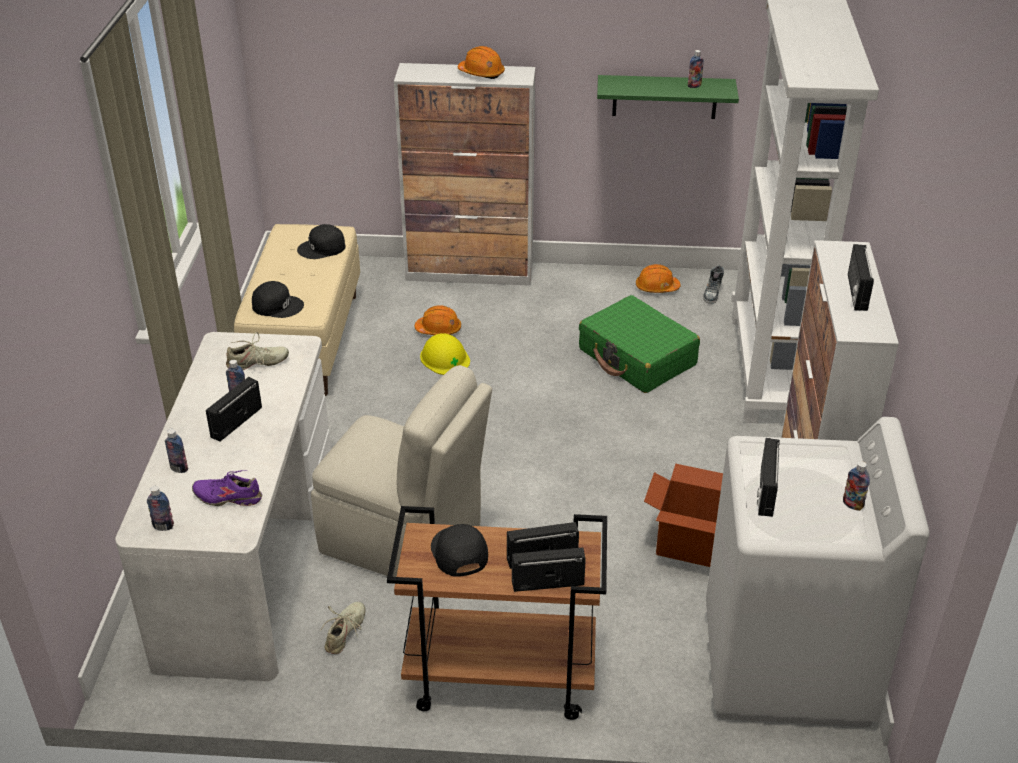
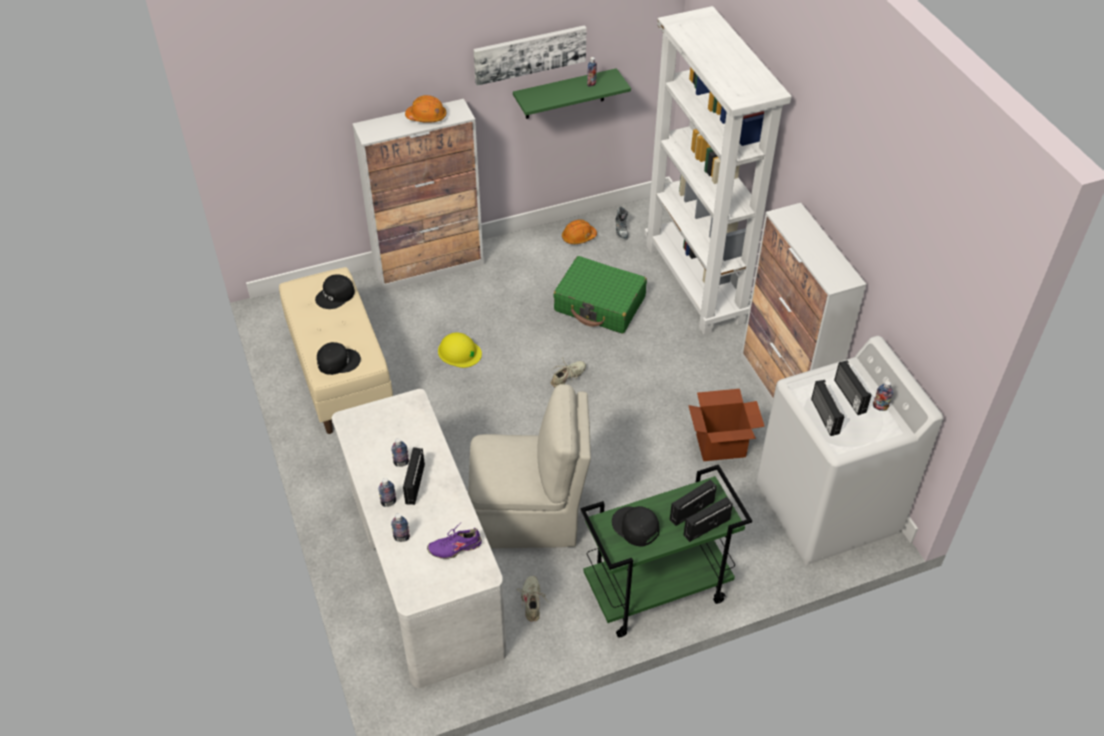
camera: 25 degrees left, 10 degrees up
bottle [147,486,174,531] -> bottle moved to [378,478,396,507]
beige shoe [226,332,289,370] -> beige shoe moved to [551,357,586,388]
brown cart [387,506,607,720] -> green cart [581,465,752,638]
orange hard hat [414,305,461,335] -> none
radio [848,244,874,311] -> radio moved to [834,360,871,415]
none -> picture [473,25,587,86]

